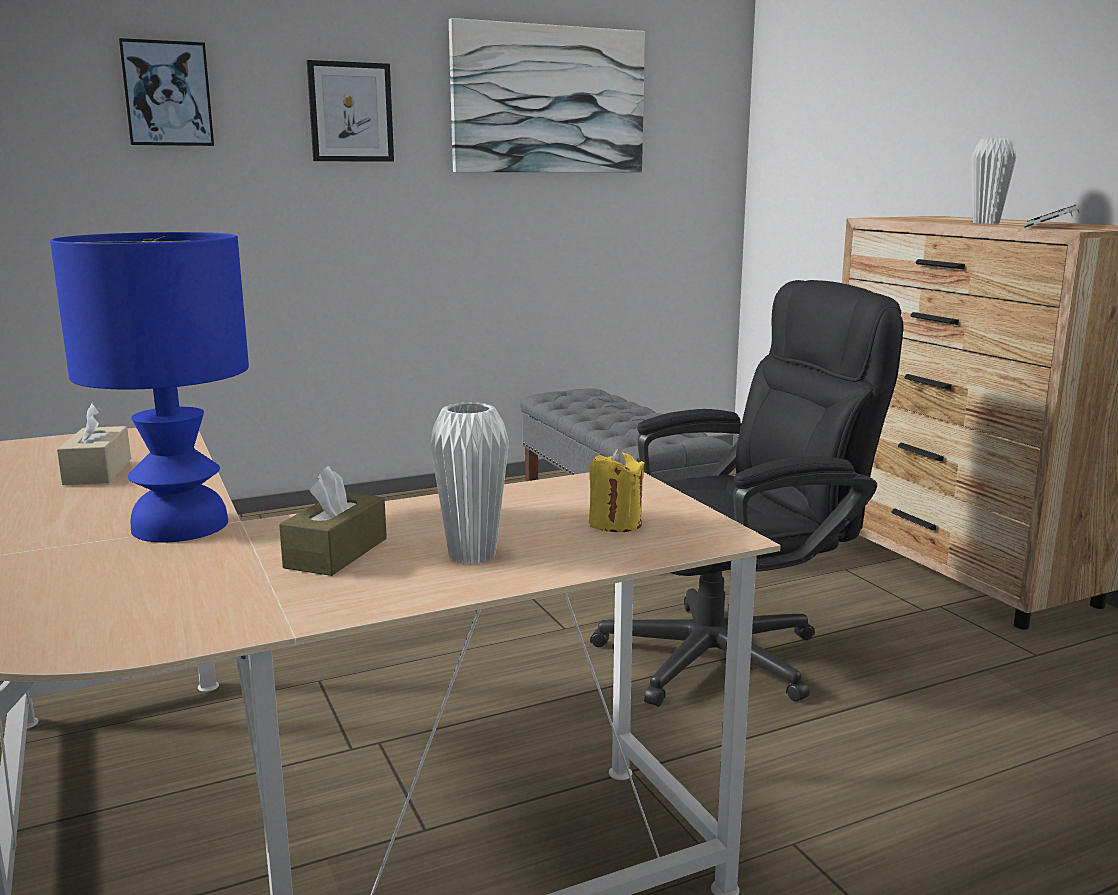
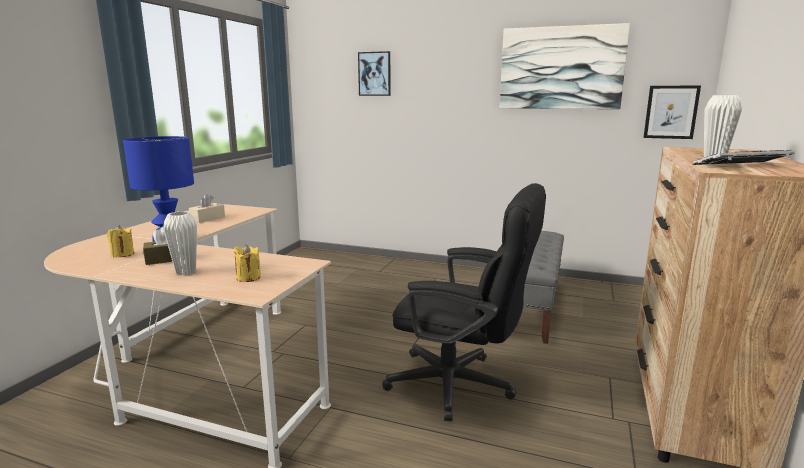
camera: 45 degrees right, 0 degrees up
picture [307,60,394,162] -> picture moved to [643,86,701,139]
none -> yellow candle [107,225,134,257]

